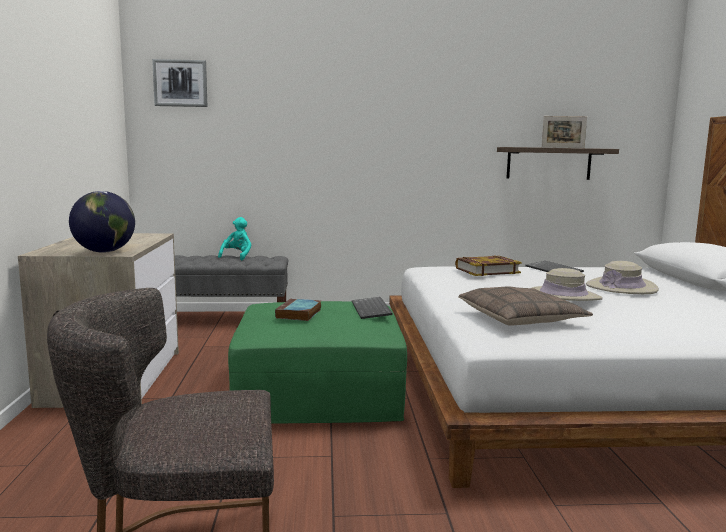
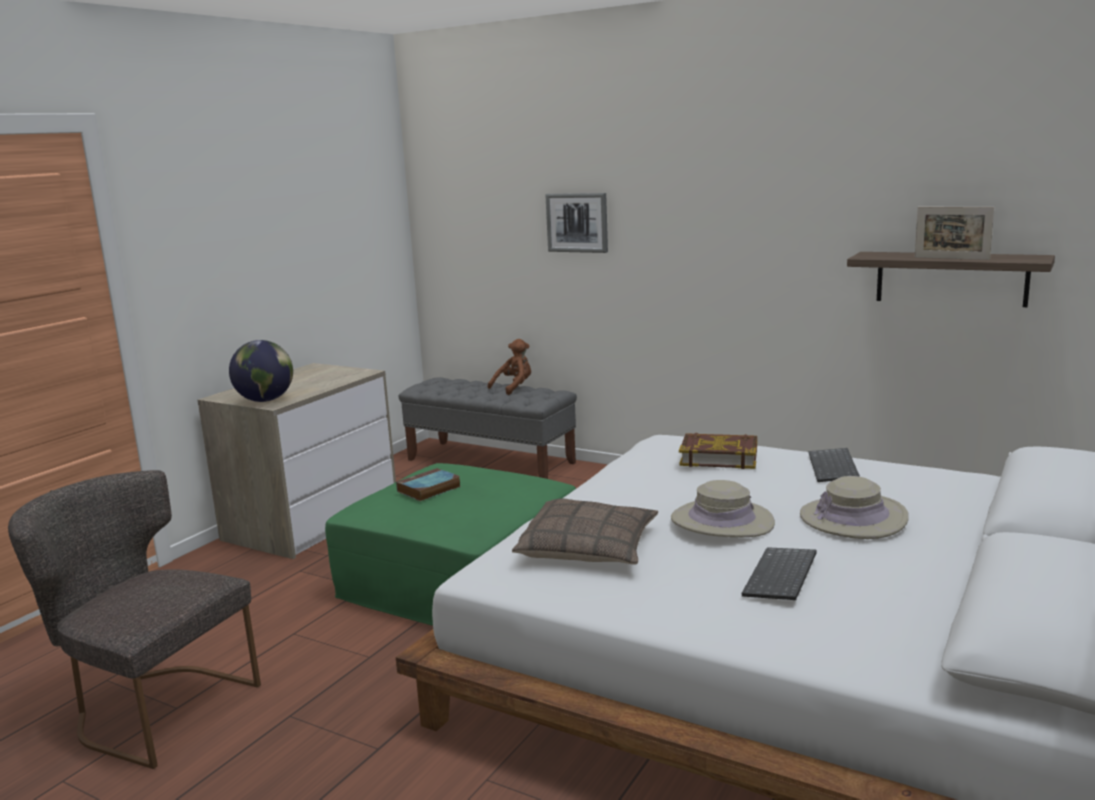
camera: 35 degrees right, 5 degrees up
picture [152,59,207,107] -> picture moved to [545,193,608,253]
turquoise plush toy [218,217,251,260] -> brown plush toy [487,339,531,395]
keyboard [352,297,393,319] -> keyboard moved to [742,547,817,600]

